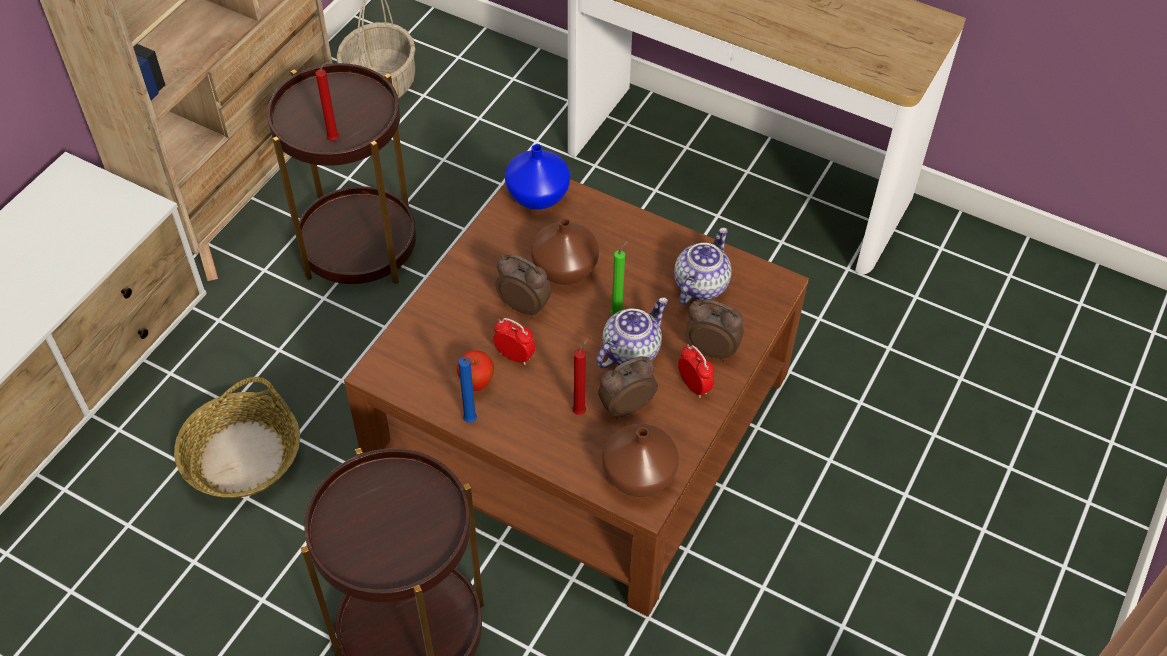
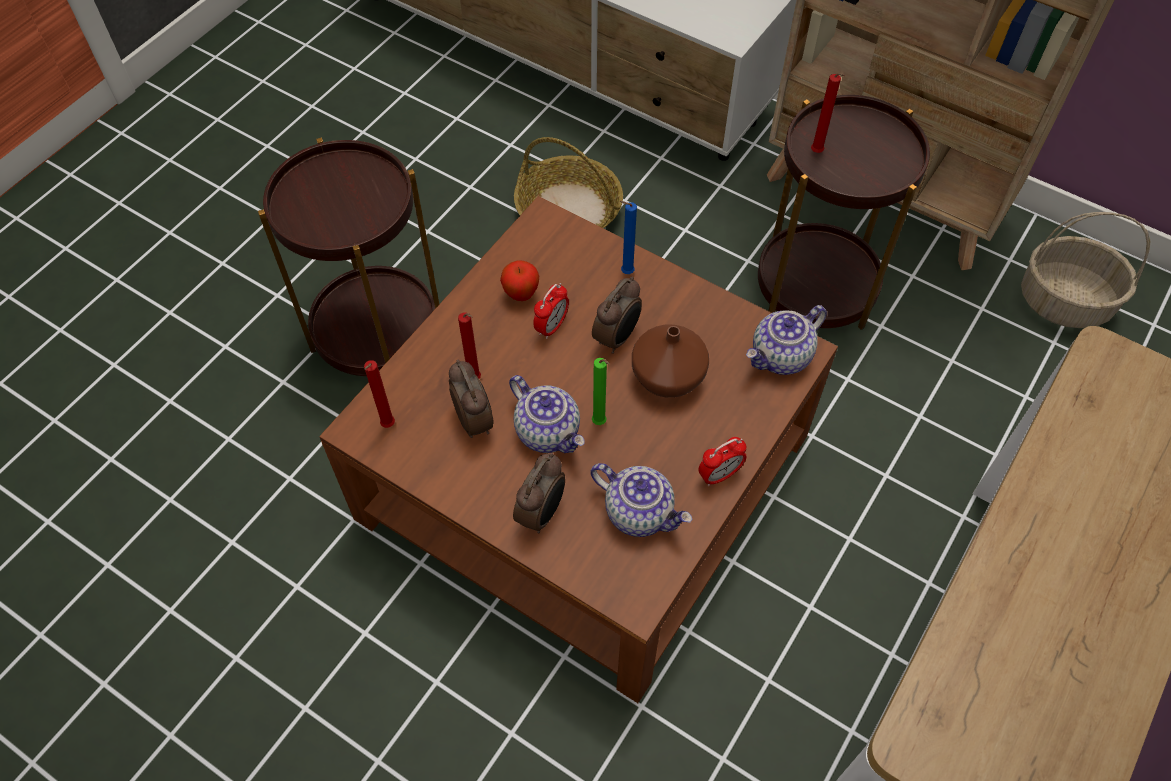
camera: 95 degrees right, 5 degrees up
blue candle [458,357,477,423] -> blue candle moved to [620,201,637,274]
blue vase [505,144,570,210] -> teapot [746,305,827,375]
brown vase [602,424,679,497] -> red candle [364,360,395,428]
alarm clock [678,344,714,398] -> alarm clock moved to [698,437,747,486]

